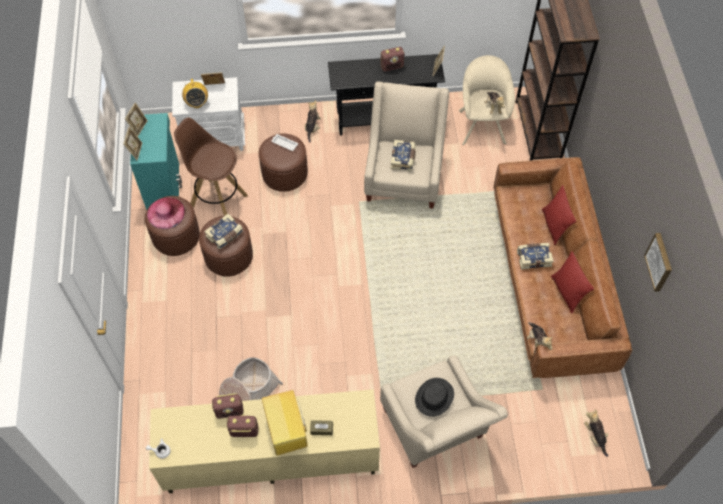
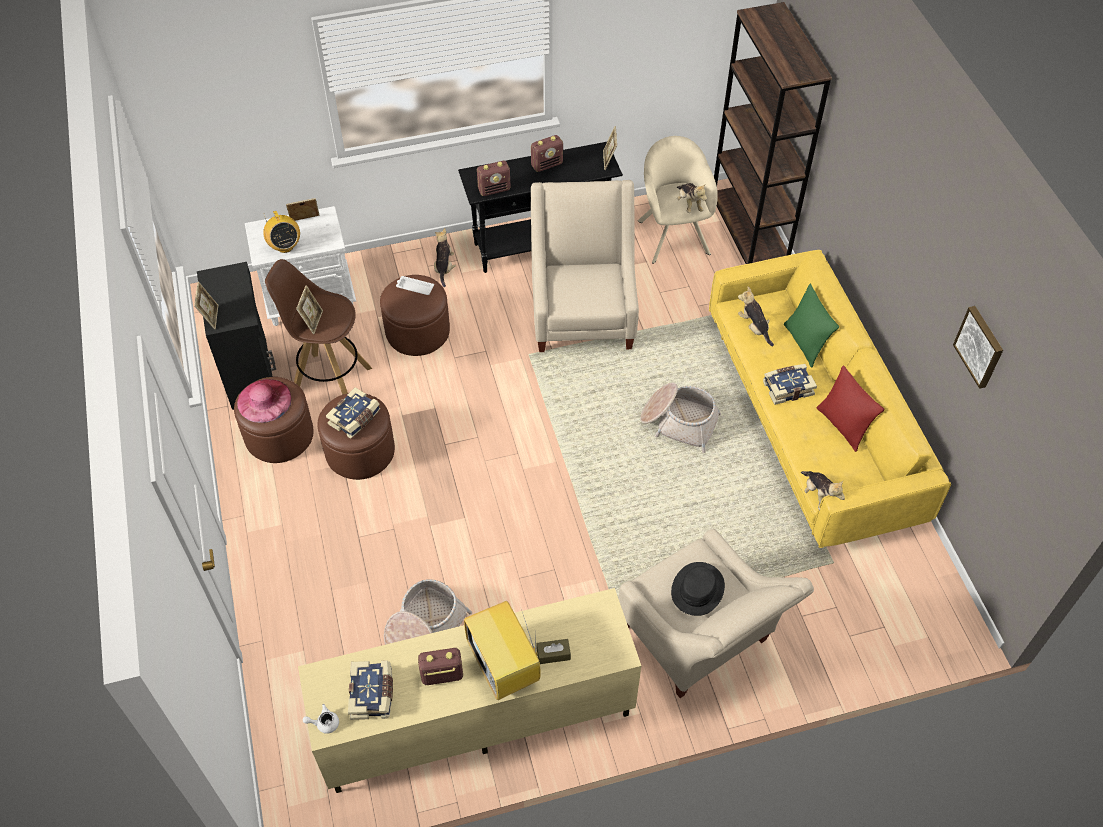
camera: 10 degrees left, 5 degrees down
picture frame [125,102,148,137] -> picture frame moved to [296,285,323,334]
turquoise cabinet [130,113,182,210] -> black cabinet [197,262,276,410]
radio [212,393,244,419] -> radio moved to [477,161,511,196]
book [391,140,416,171] -> book moved to [348,660,393,720]
brown sofa [493,157,633,378] -> yellow sofa [709,250,951,548]
red pillow [542,185,576,245] -> green pillow [784,284,839,367]
plush toy [584,409,608,457] -> plush toy moved to [738,287,774,346]
none -> basket [640,383,721,453]

